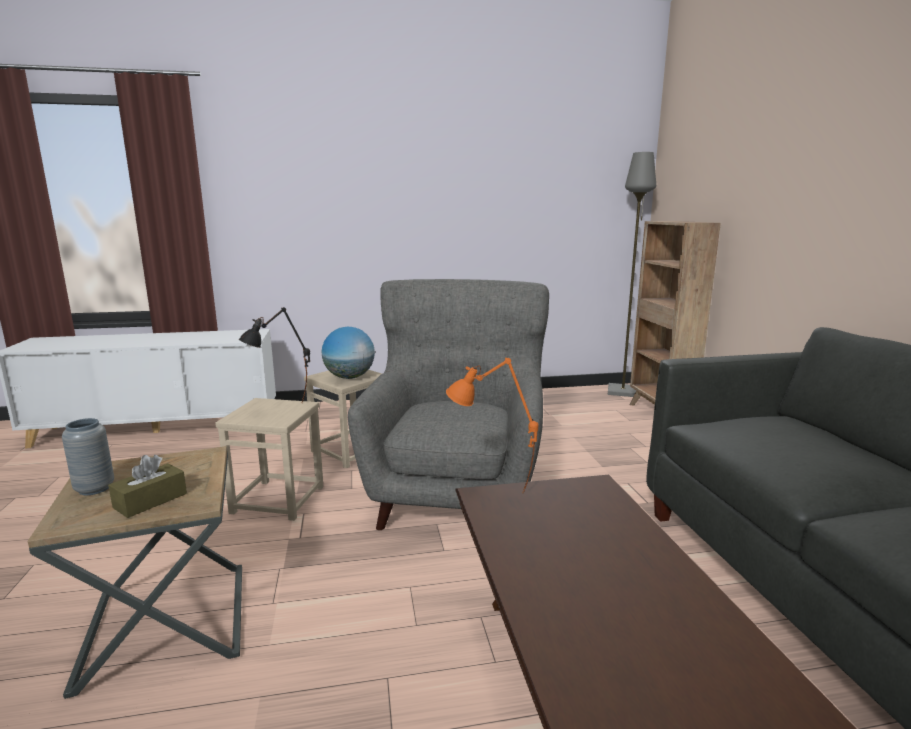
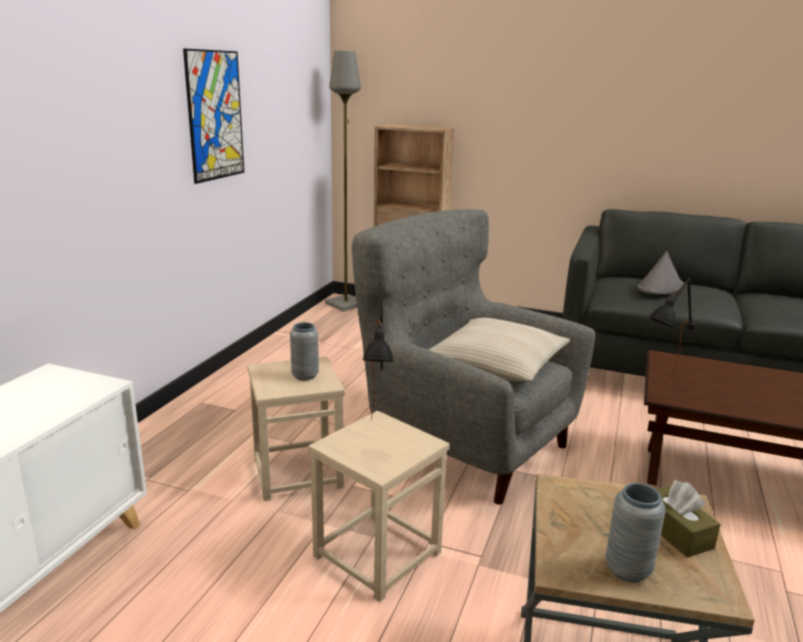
camera: 60 degrees left, 5 degrees up
globe [322,327,375,379] -> grey vase [290,322,319,381]
orange table lamp [446,358,539,493] -> black table lamp [649,277,695,383]
none -> picture [183,49,244,184]
none -> beige pillow [428,318,570,381]
none -> grey hat [637,251,684,294]

